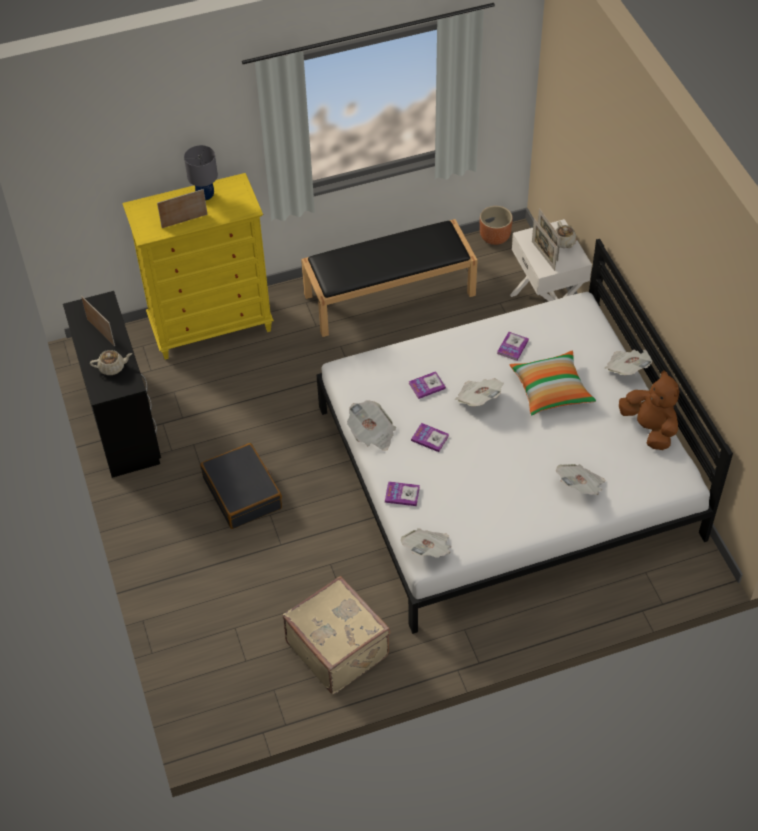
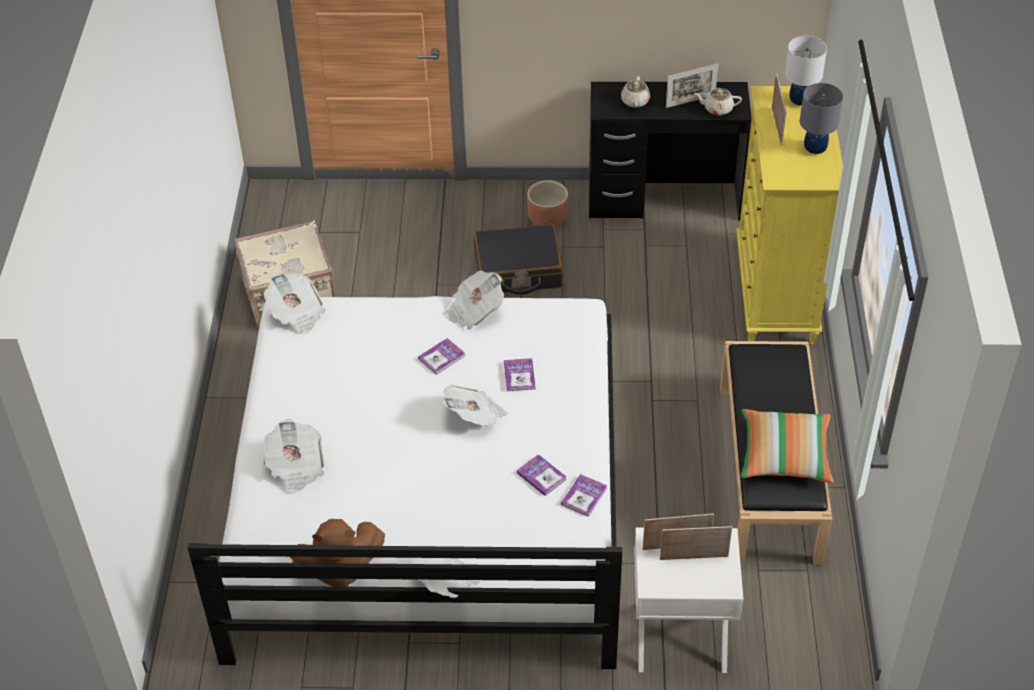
camera: 110 degrees right, 5 degrees down
book [385,481,420,506] -> book moved to [561,474,607,517]
brown planter [480,206,513,245] -> brown planter moved to [527,180,568,227]
pillow [510,351,596,416] -> pillow moved to [741,409,834,483]
beige teapot [556,221,577,248] -> beige teapot moved to [694,88,742,116]
none -> white table lamp [785,36,827,106]

